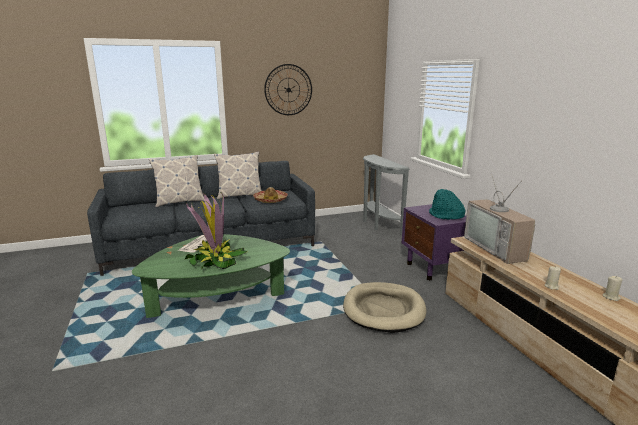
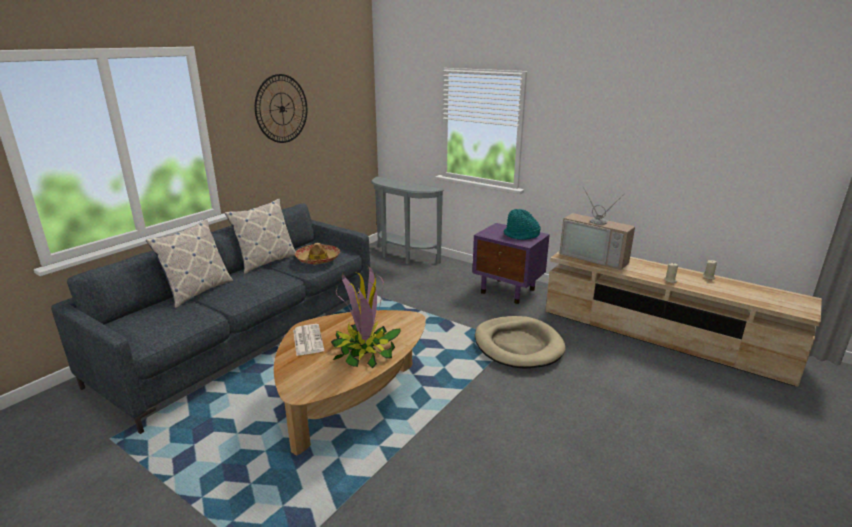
camera: 35 degrees left, 5 degrees up
green coffee table [132,234,290,318] -> brown coffee table [274,310,426,456]

